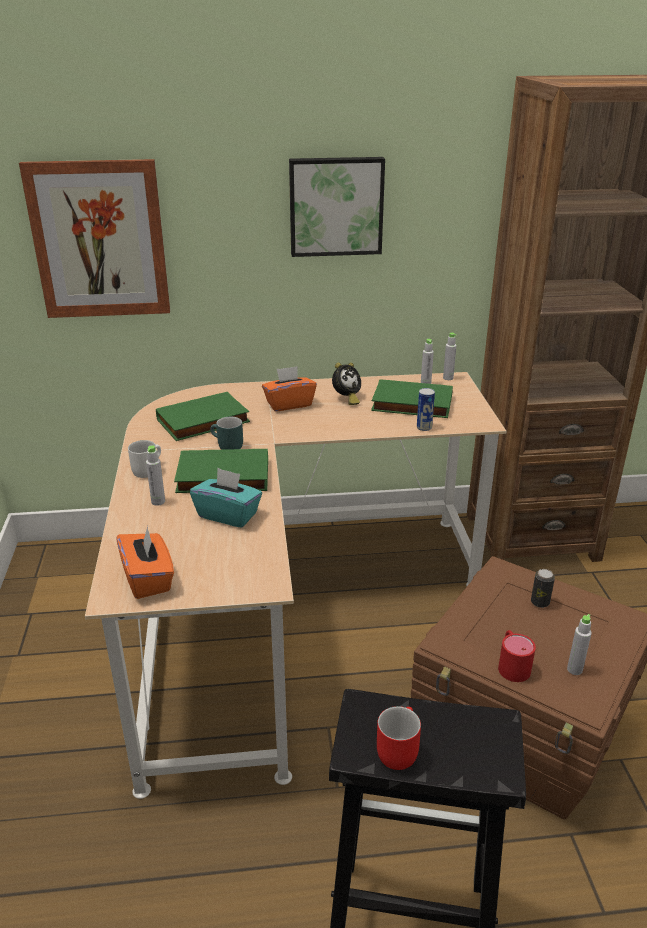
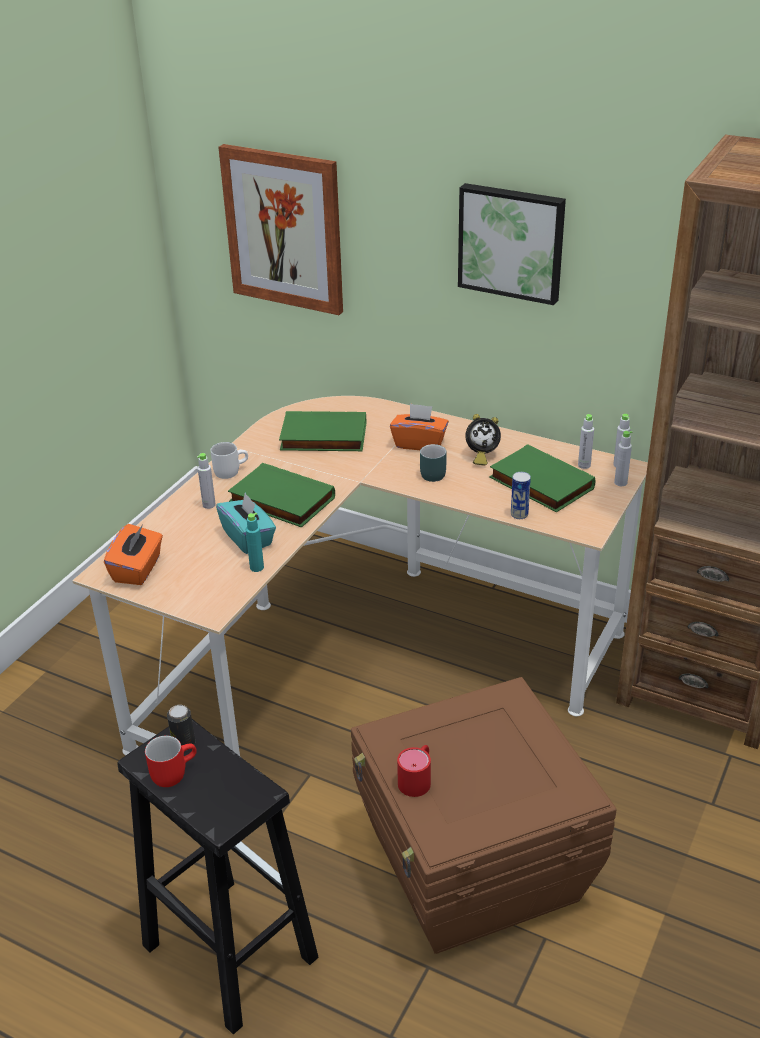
camera: 35 degrees right, 5 degrees up
turquoise mug [210,417,243,450] -> turquoise mug moved to [420,444,446,482]
can [531,569,555,608] -> can moved to [167,705,195,751]
grey bottle [567,614,592,675] -> grey bottle moved to [614,431,632,486]
none -> turquoise bottle [246,513,264,572]

